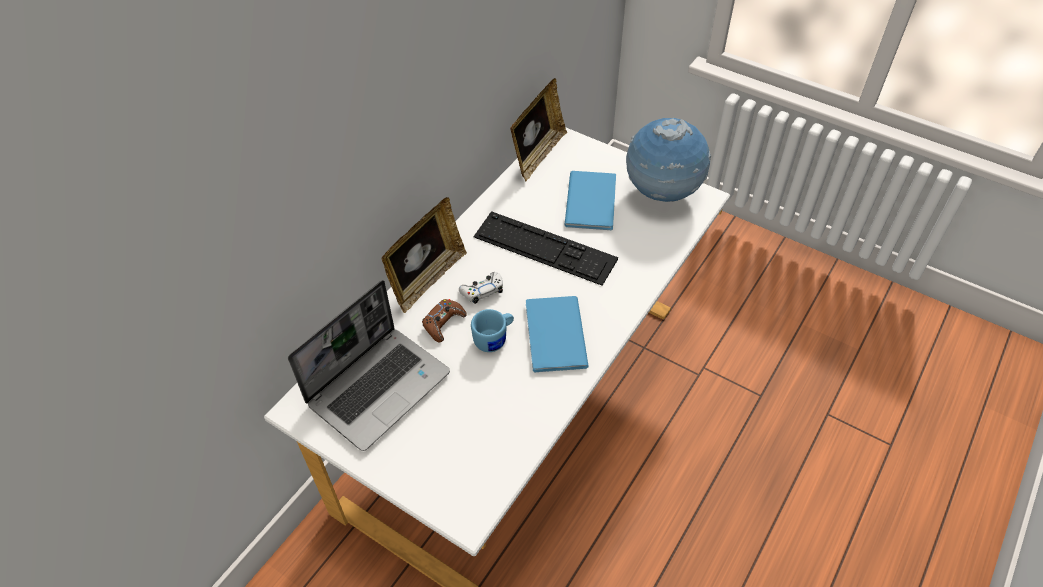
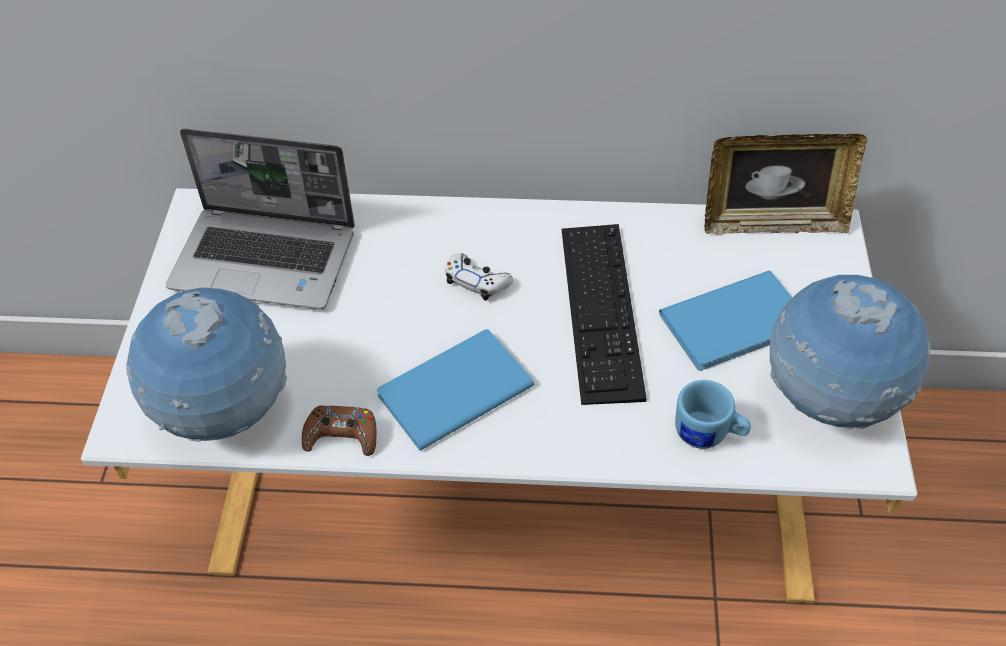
camera: 60 degrees right, 0 degrees up
picture frame [382,197,467,313] -> none
brown game controller [422,299,467,343] -> brown game controller moved to [302,406,377,456]
blue mug [471,309,514,352] -> blue mug moved to [675,380,751,449]
none -> globe [126,287,287,442]

